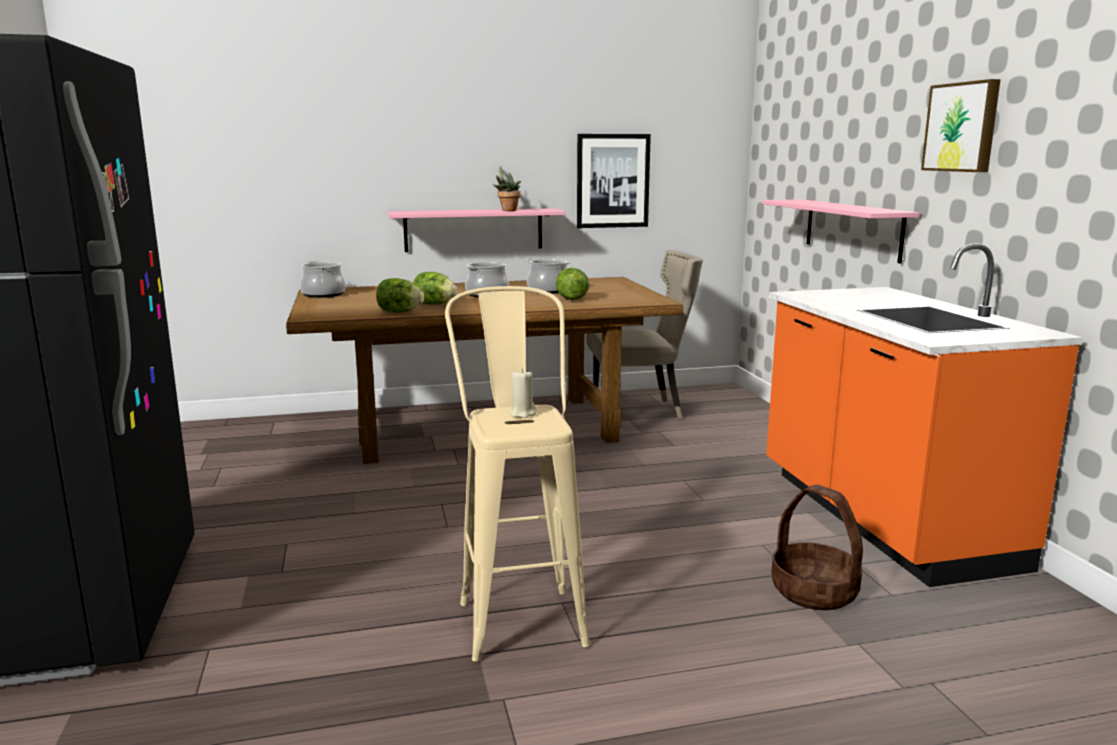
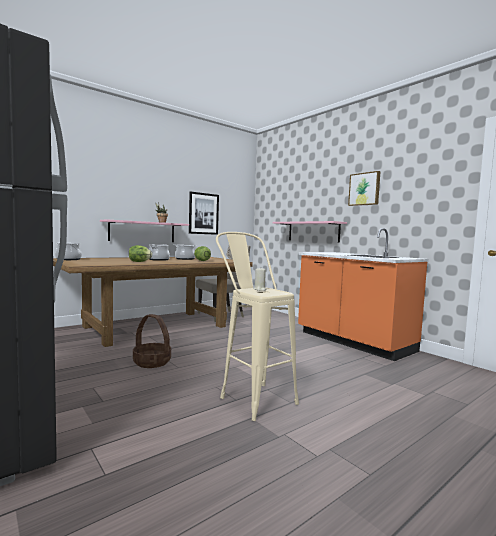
camera: 25 degrees left, 10 degrees down
lettuce [376,278,424,313] -> none
basket [771,485,863,610] -> basket moved to [133,314,171,368]

